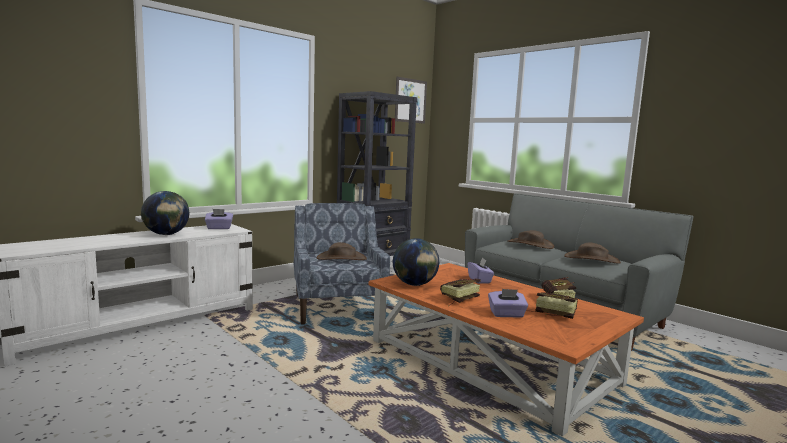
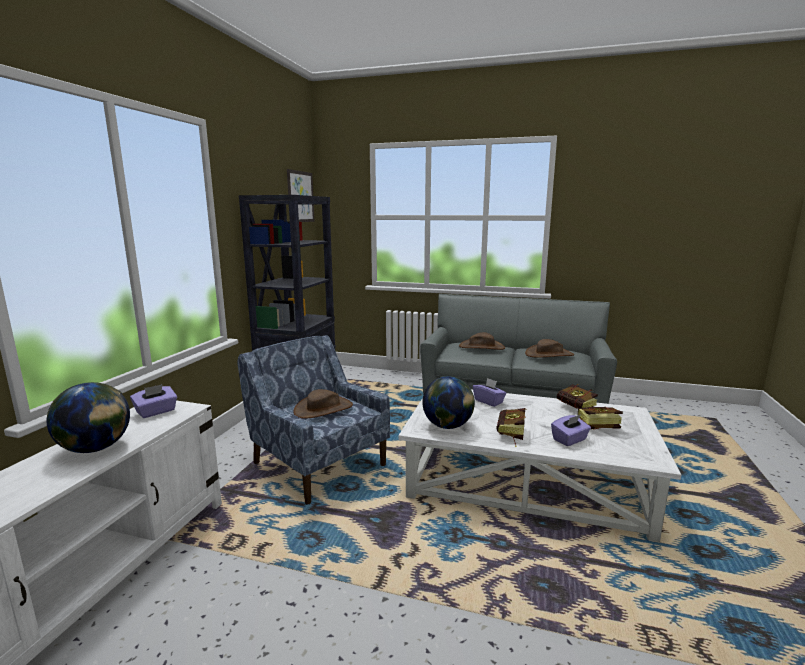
camera: 30 degrees left, 5 degrees up
orange coffee table [369,263,644,436] -> white coffee table [398,389,681,542]

